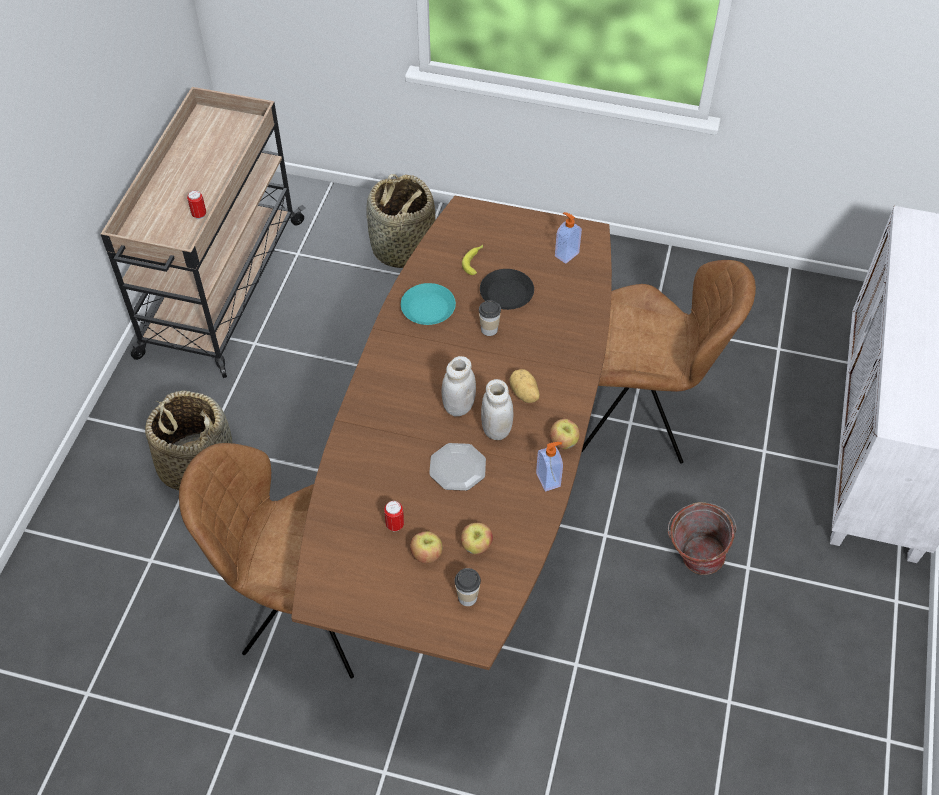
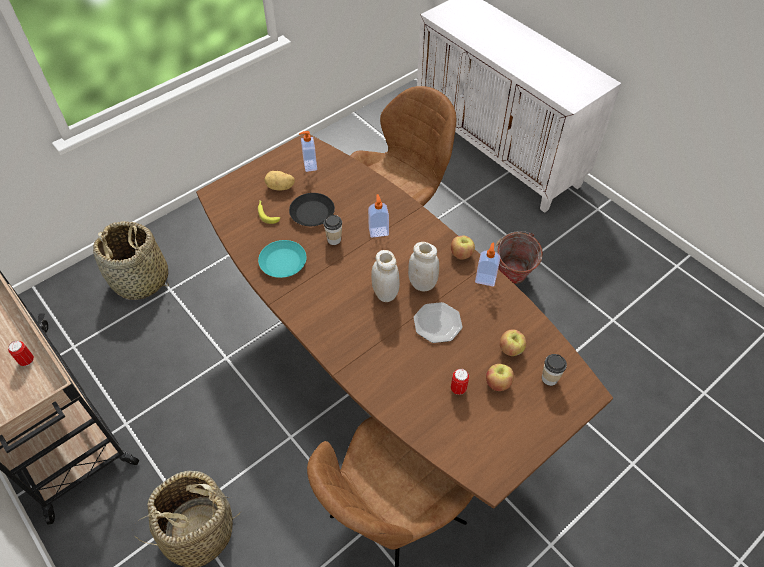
camera: 55 degrees left, 0 degrees up
potato [510,369,540,403] -> potato moved to [265,171,295,191]
none -> soap dispenser [368,194,389,238]

